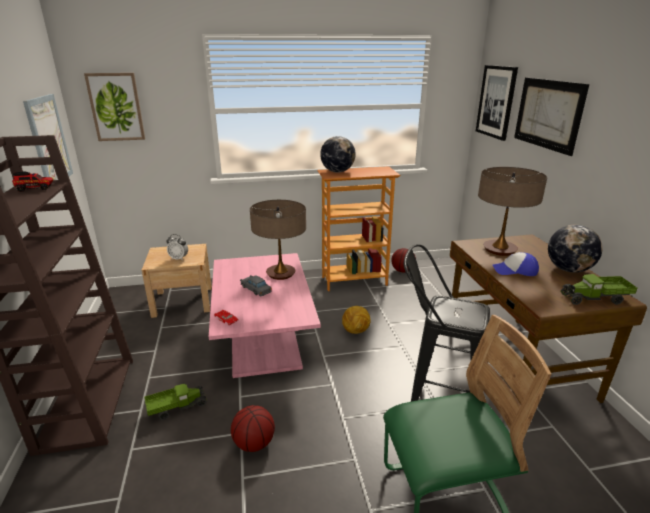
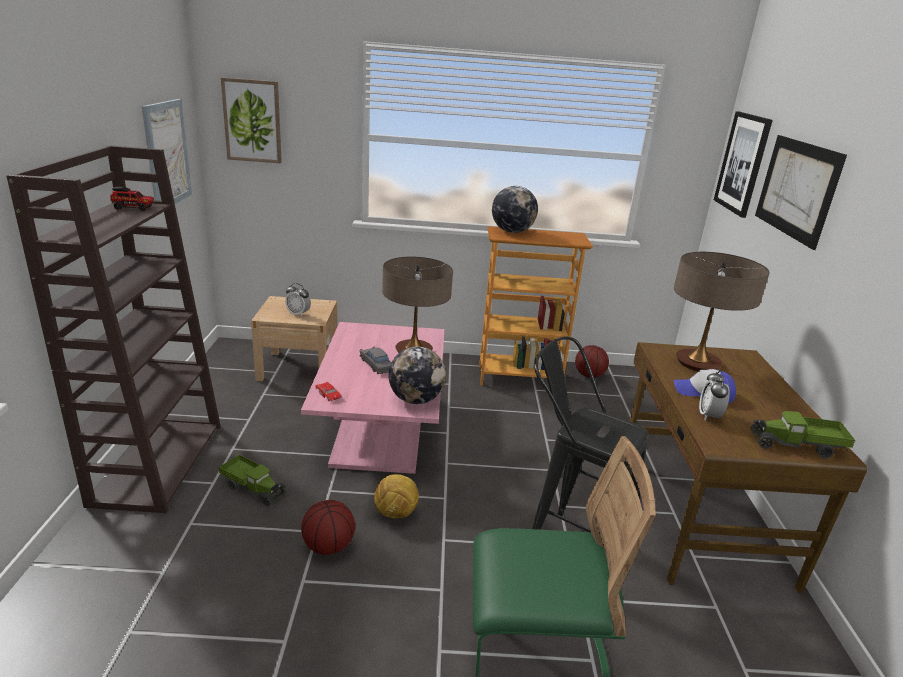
camera: 10 degrees right, 0 degrees up
toy truck [144,384,207,420] -> toy truck turned 45 degrees clockwise [219,455,286,506]
football [342,306,371,334] -> football moved to [374,474,419,518]
globe [548,225,603,273] -> globe moved to [388,346,446,404]
none -> alarm clock [699,371,730,420]

